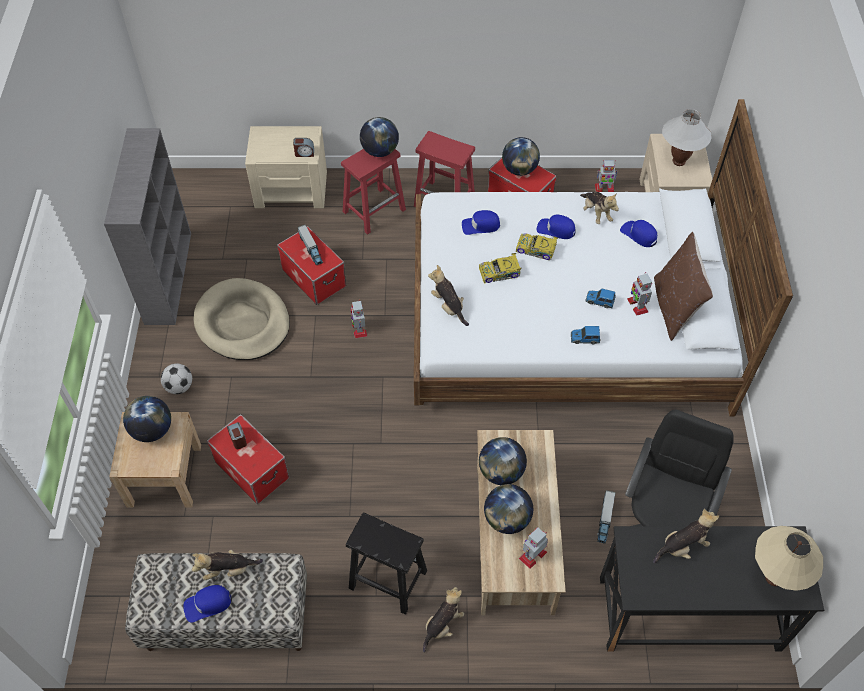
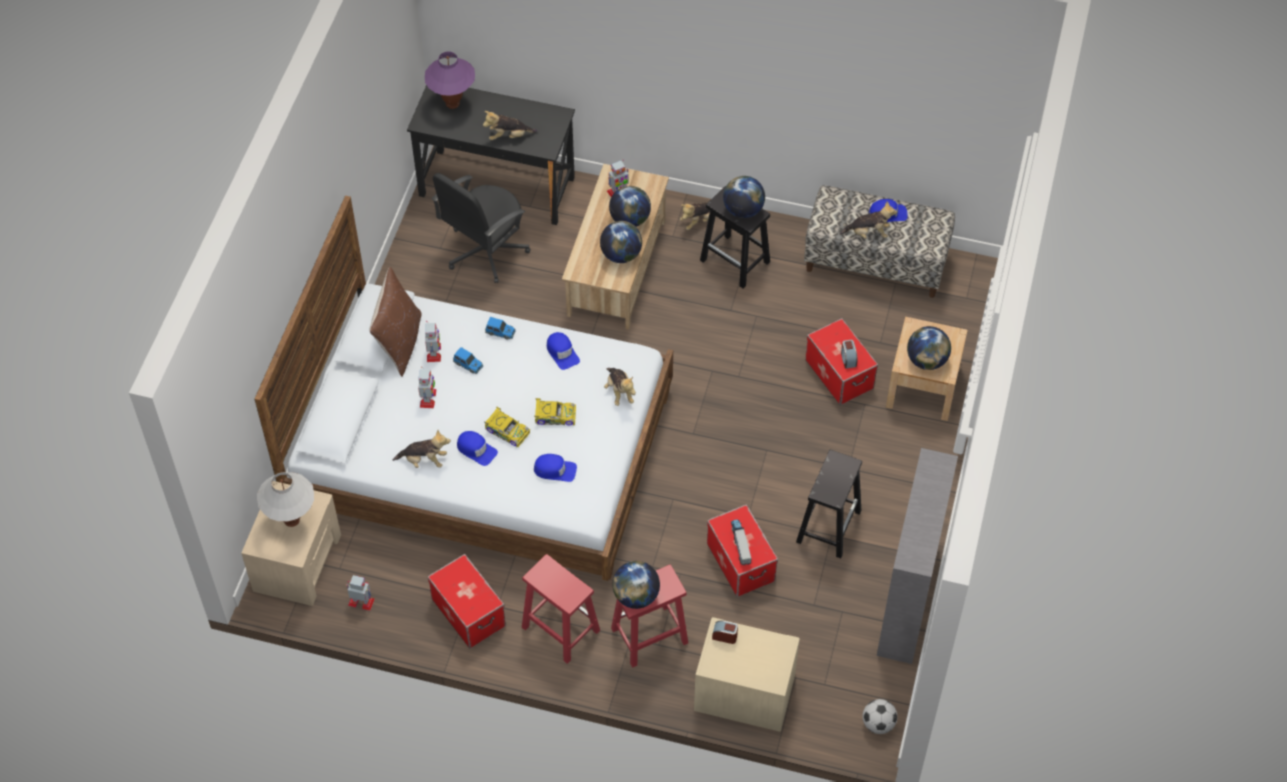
camera: 165 degrees left, 0 degrees up
football [161,364,192,394] -> football moved to [863,699,897,734]
beige dog bed [193,278,290,360] -> black stool [796,450,862,558]
toy robot [350,299,367,338] -> toy robot moved to [418,367,437,408]
globe [502,137,540,176] -> globe moved to [723,176,765,218]
plush toy [580,192,619,224] -> plush toy turned 105 degrees clockwise [393,430,451,468]
toy truck [597,490,616,544] -> none
blue cap [620,220,657,247] -> blue cap moved to [547,332,580,370]
beige table lamp [755,526,823,591] -> purple table lamp [425,51,475,109]

